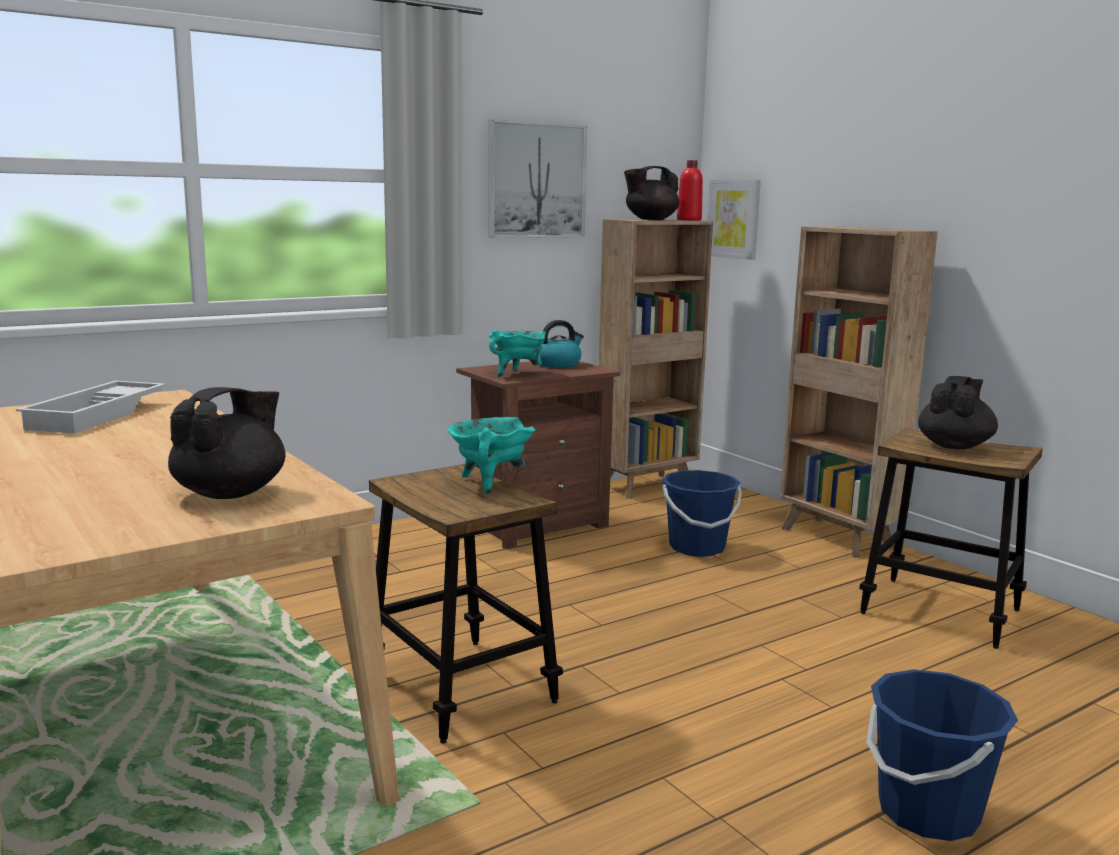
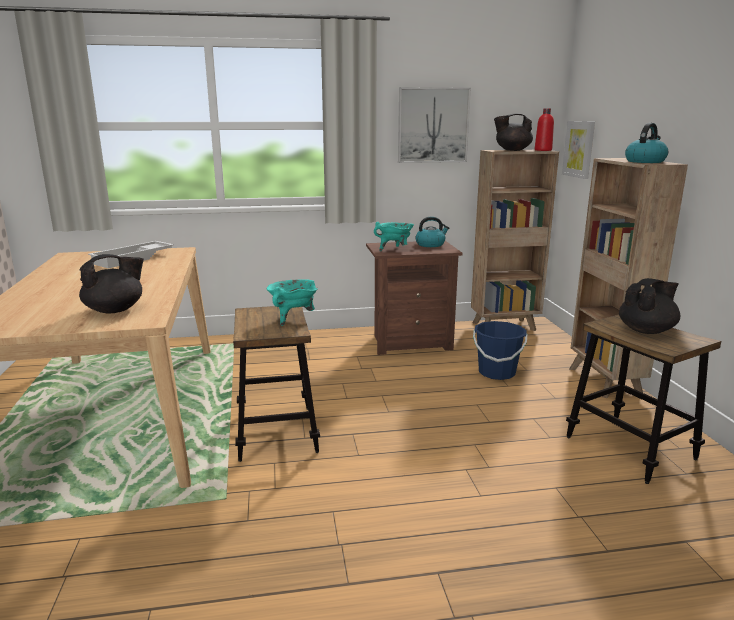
camera: 25 degrees right, 5 degrees up
blue bucket [867,669,1018,841] -> none
none -> kettle [625,123,668,163]

